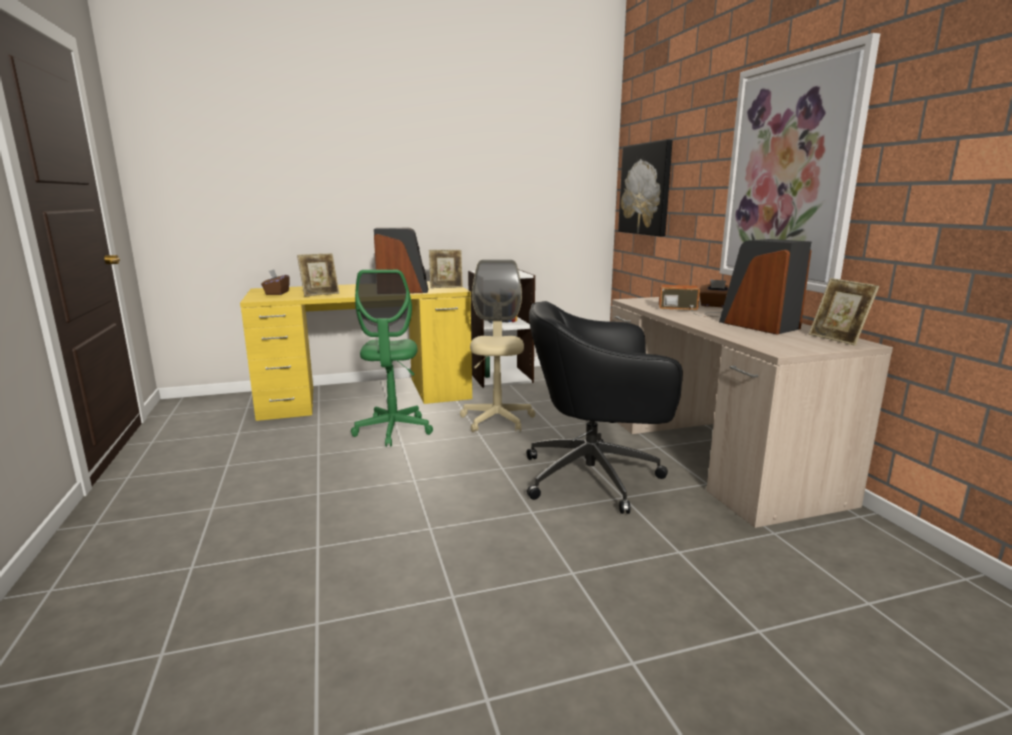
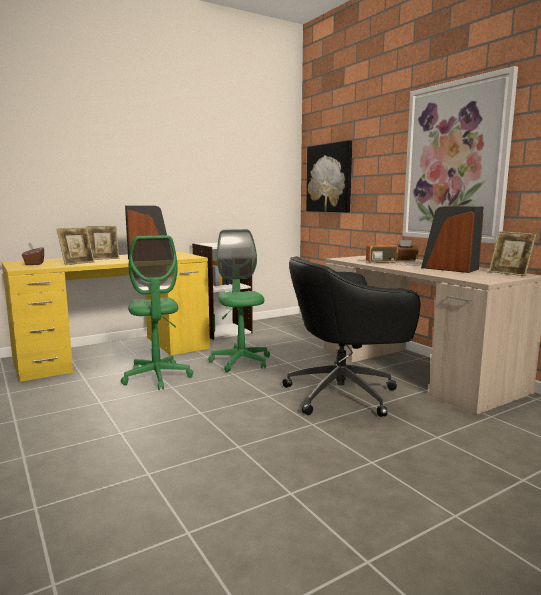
camera: 15 degrees left, 5 degrees down
picture frame [429,250,463,288] -> picture frame moved to [86,226,119,260]
beige office chair [460,260,535,432] -> green office chair [208,229,270,373]

